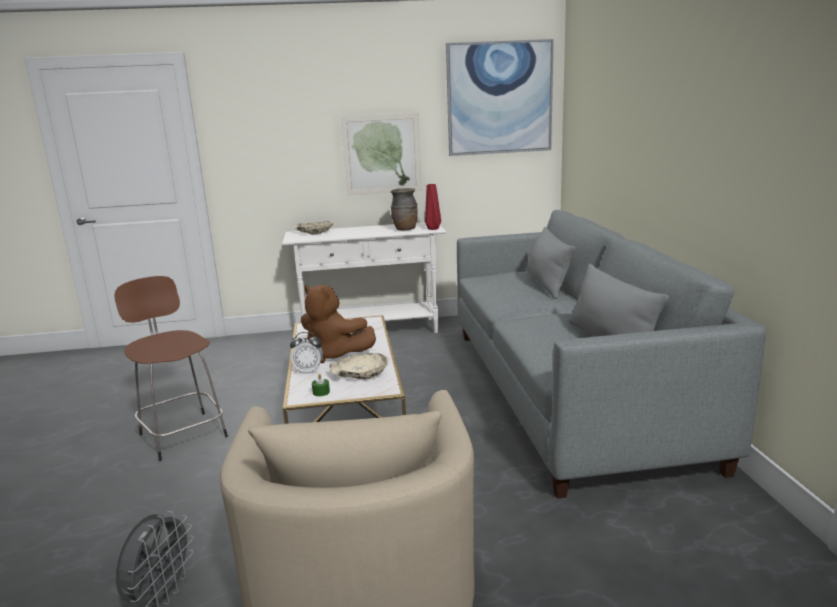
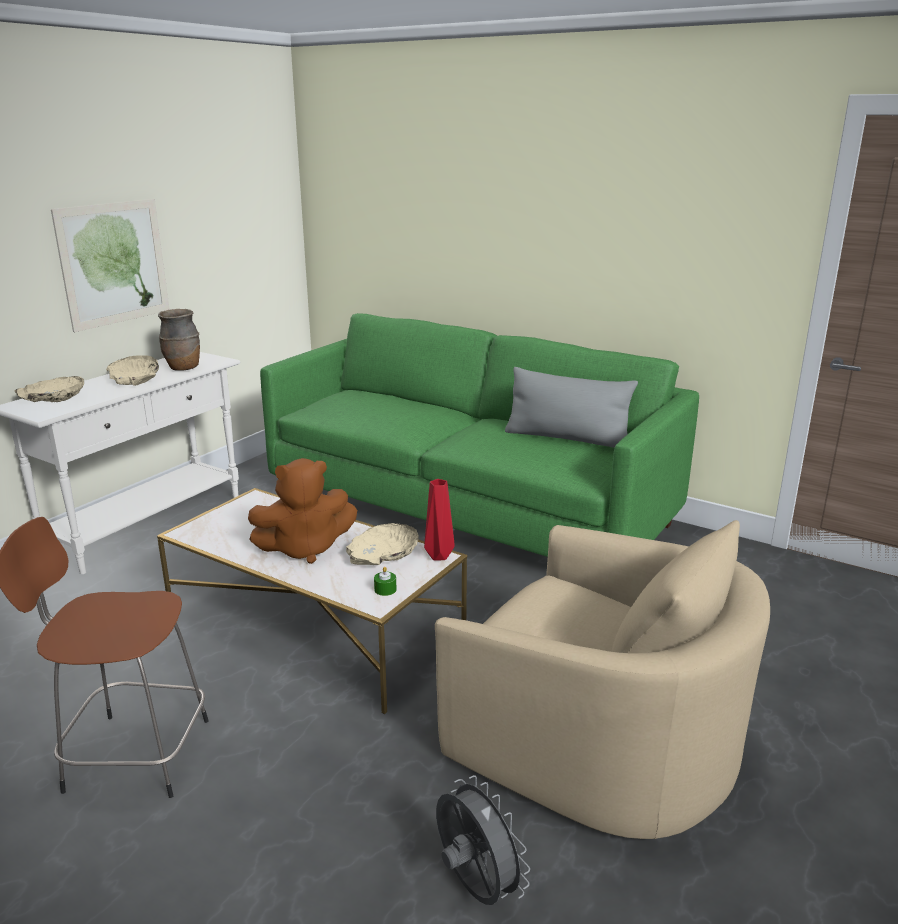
camera: 50 degrees left, 5 degrees up
alarm clock [290,332,323,373] -> none
red vase [425,184,441,230] -> red vase moved to [424,479,455,561]
picture [446,39,554,156] -> none
grey sofa [457,210,766,499] -> green sofa [260,313,699,557]
grey pillow [527,227,576,299] -> none
none -> beige bowl [106,355,159,386]

